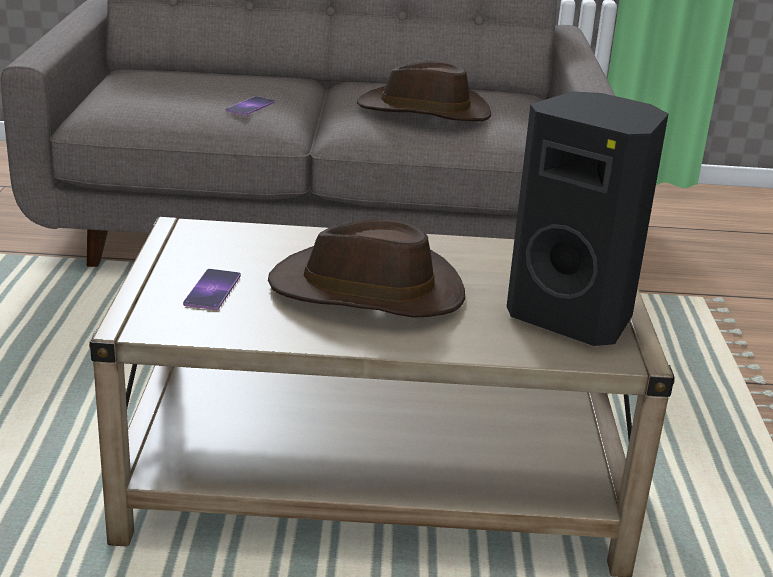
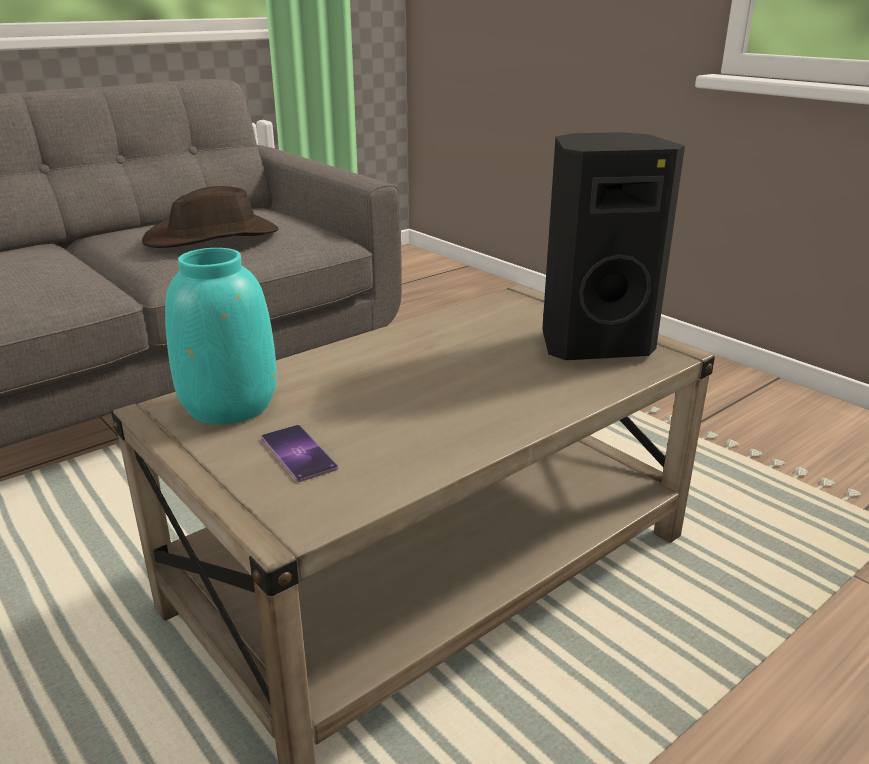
camera: 40 degrees left, 0 degrees up
phone [226,96,275,116] -> none
brown hat [268,219,465,318] -> none
none -> turquoise vase [165,248,277,424]

